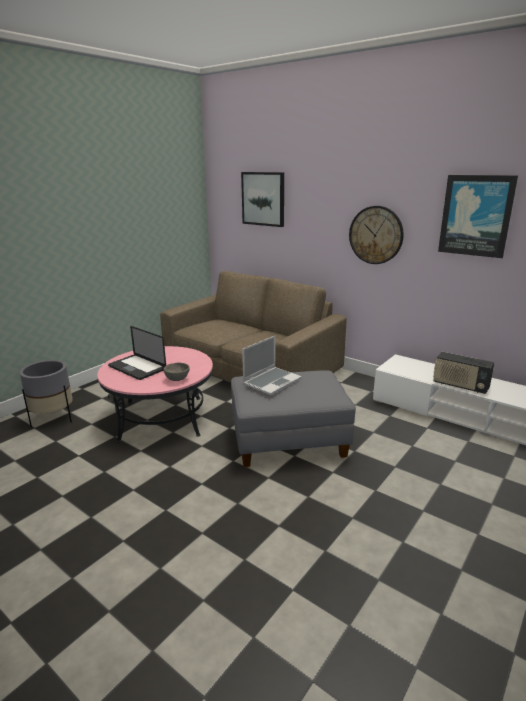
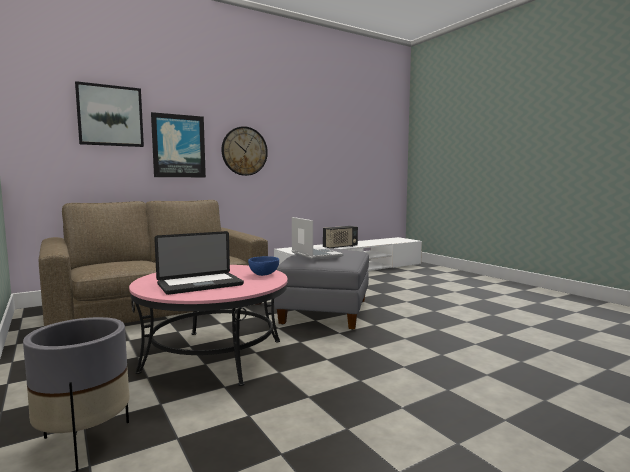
camera: 70 degrees left, 15 degrees down
grey bowl [164,363,190,381] -> blue bowl [248,256,279,276]
picture [438,175,518,258] -> picture moved to [151,112,206,177]

